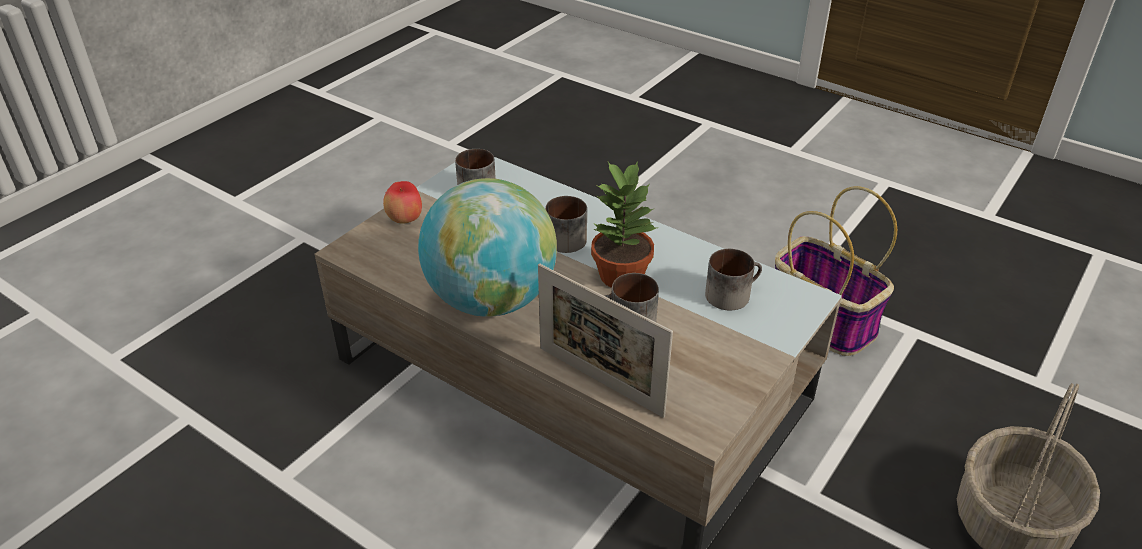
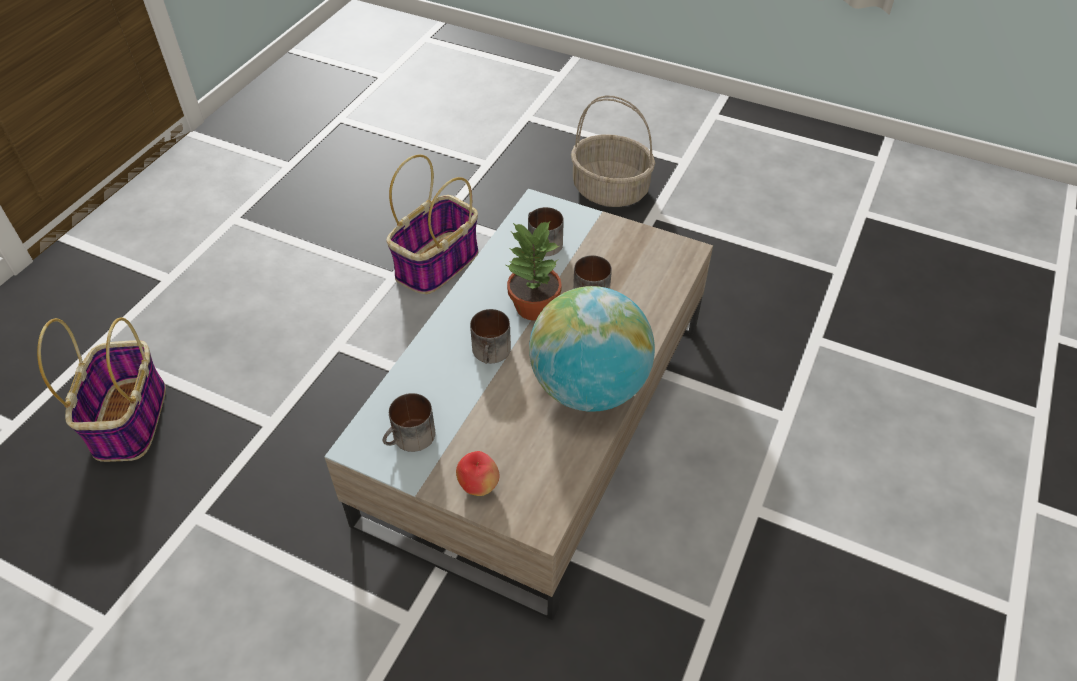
camera: 100 degrees left, 10 degrees up
picture frame [538,263,673,418] -> none
none -> basket [37,317,166,462]

